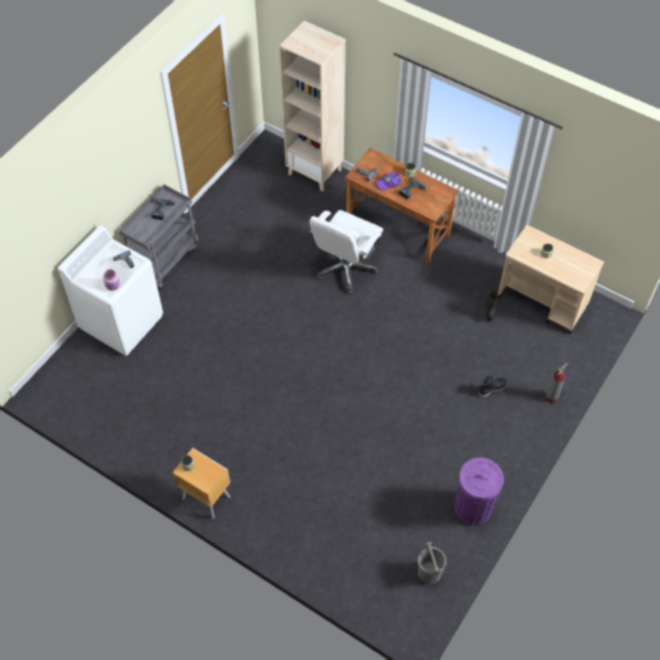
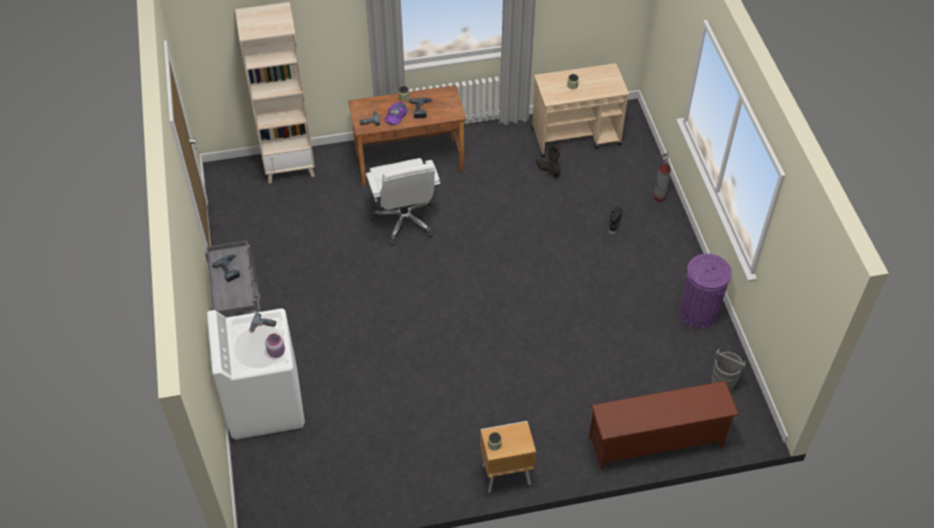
camera: 45 degrees left, 5 degrees down
none -> brown shoe rack [589,381,739,470]

